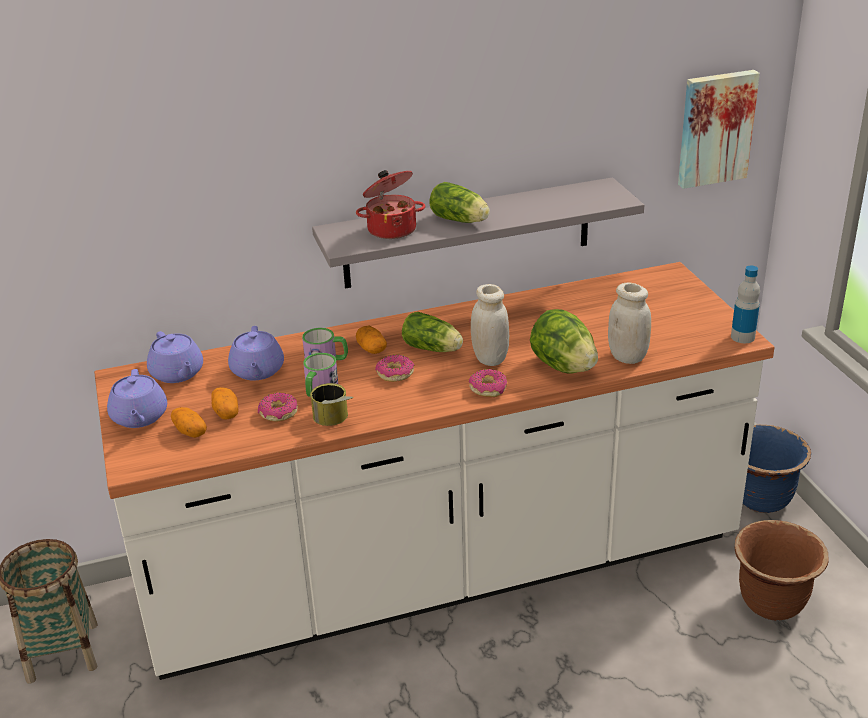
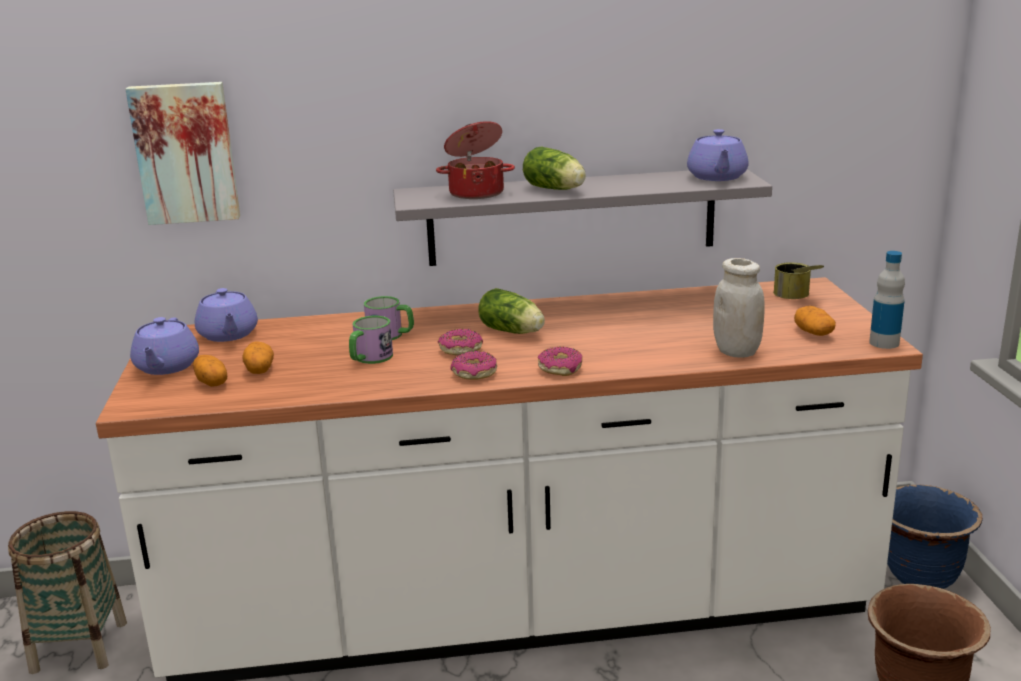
camera: 10 degrees right, 10 degrees down
purple teapot [228,326,284,380] -> purple teapot moved to [687,129,749,181]
donut [258,393,298,422] -> donut moved to [451,351,497,380]
can [310,383,354,426] -> can moved to [773,262,824,299]
potato [356,326,387,354] -> potato moved to [794,306,836,336]
white jar [471,284,509,366] -> none
lettuce [530,309,598,374] -> none
picture [678,70,760,189] -> picture moved to [126,82,240,225]

